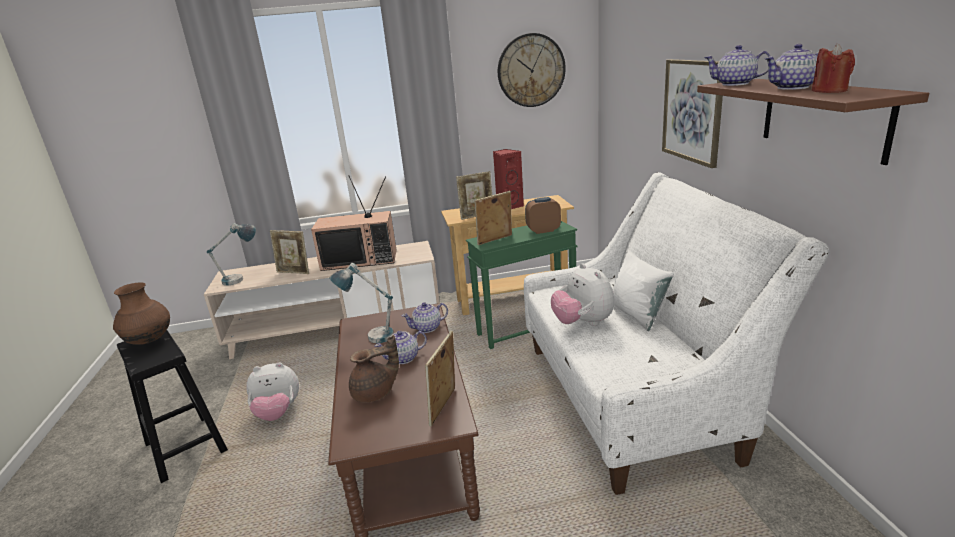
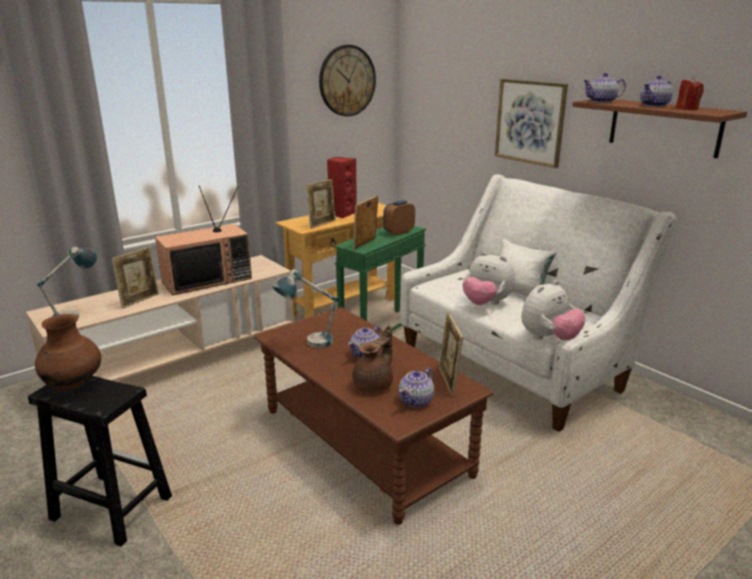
camera: 30 degrees left, 0 degrees up
plush toy [246,362,299,421] -> plush toy moved to [521,280,586,340]
picture frame [270,230,309,274] -> picture frame turned 45 degrees counterclockwise [111,247,159,308]
teapot [402,302,448,333] -> teapot moved to [399,368,434,408]

